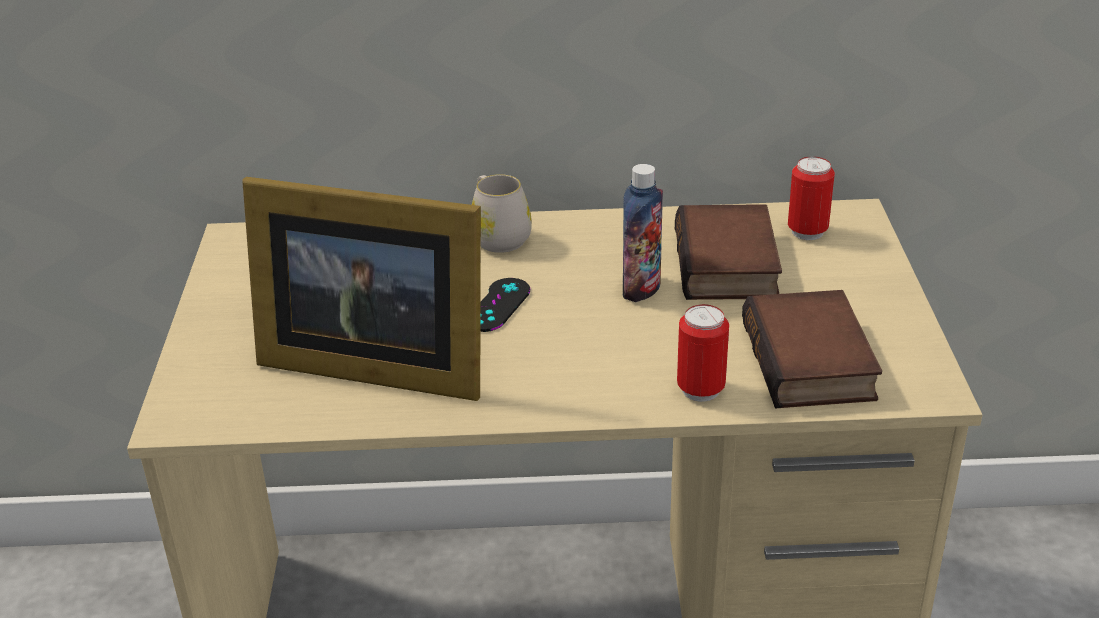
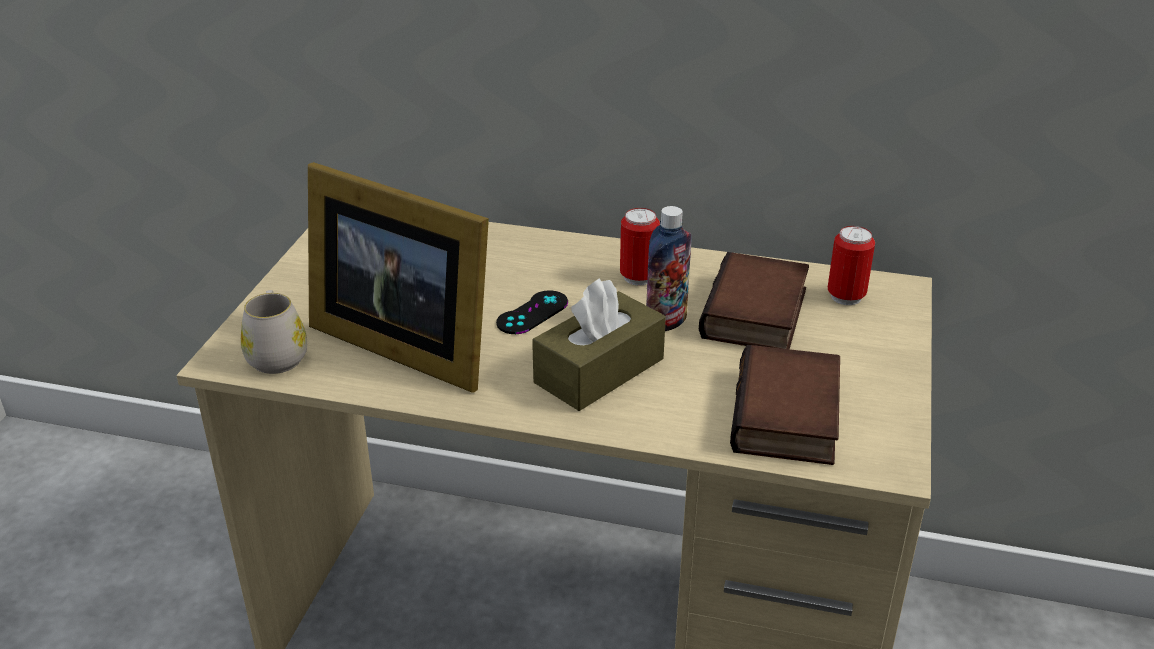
camera: 15 degrees right, 0 degrees up
white mug [472,174,532,253] -> white mug moved to [241,290,307,374]
can [677,304,729,402] -> can moved to [620,208,660,285]
none -> brown tissue box [532,278,666,411]

